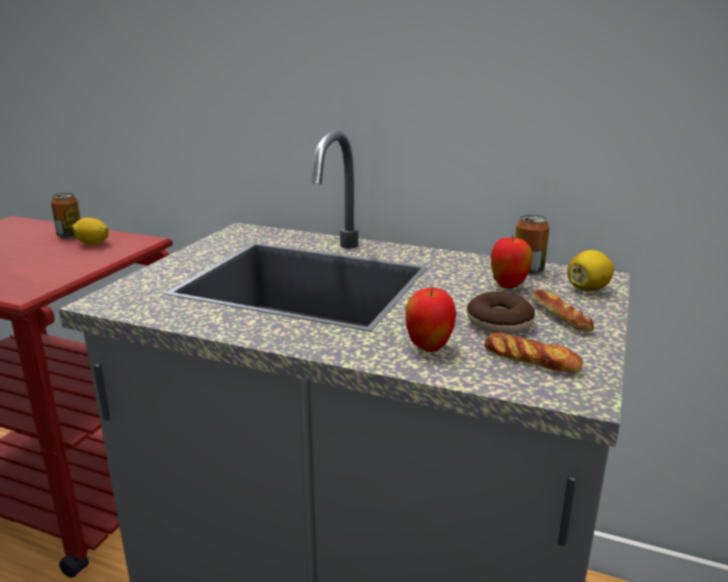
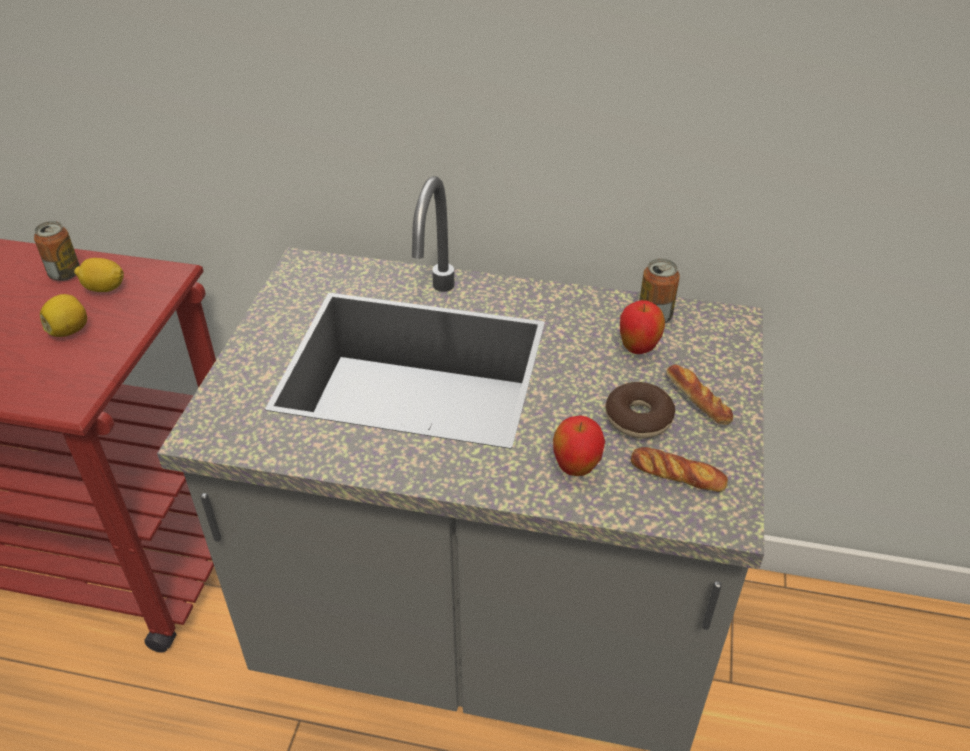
camera: 10 degrees left, 20 degrees up
lemon [567,250,614,291] -> lemon moved to [40,294,87,337]

